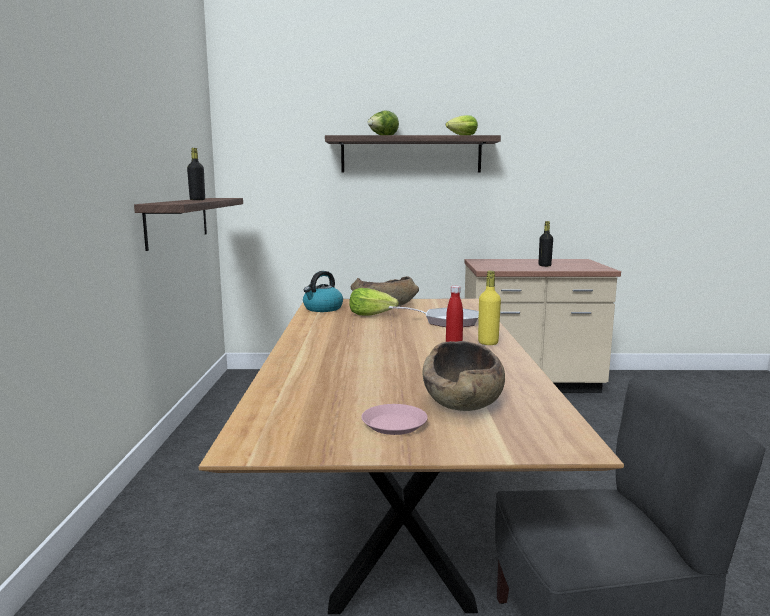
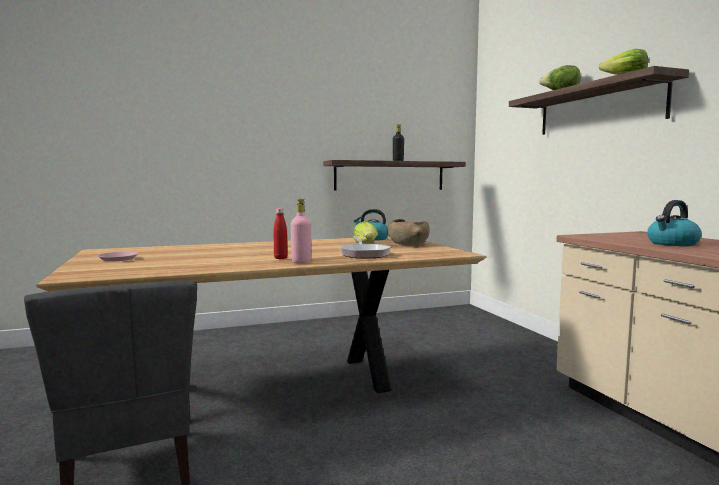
camera: 70 degrees right, 5 degrees down
brown bowl [423,341,505,411] -> none
yellow bottle [478,271,501,345] -> pink bottle [291,199,311,263]
black bottle [539,221,553,267] -> kettle [647,200,702,246]

